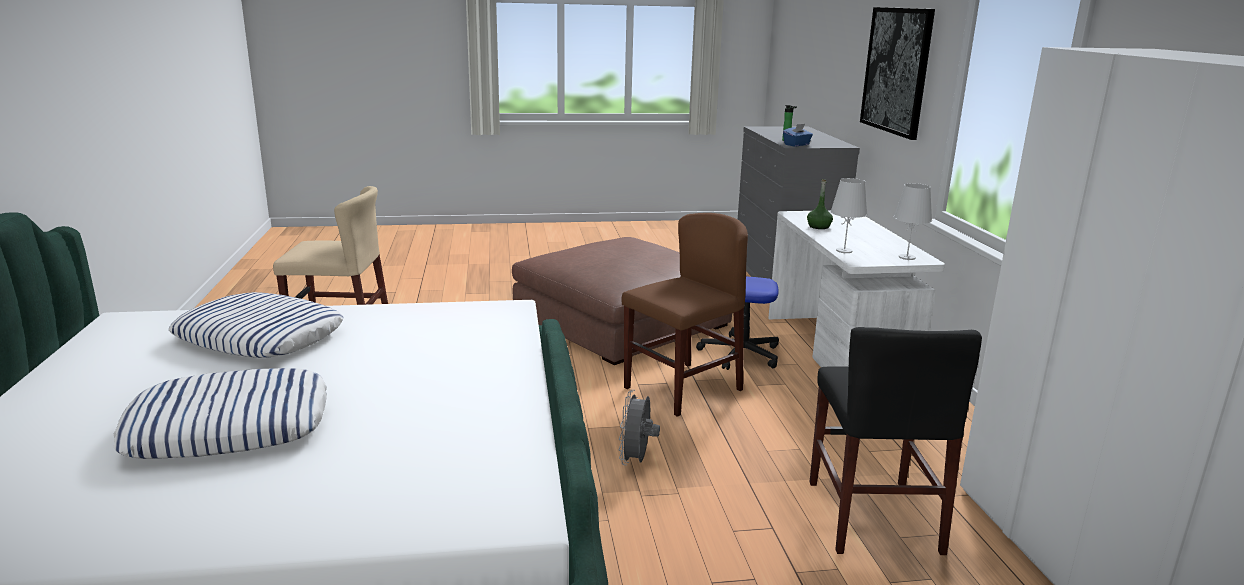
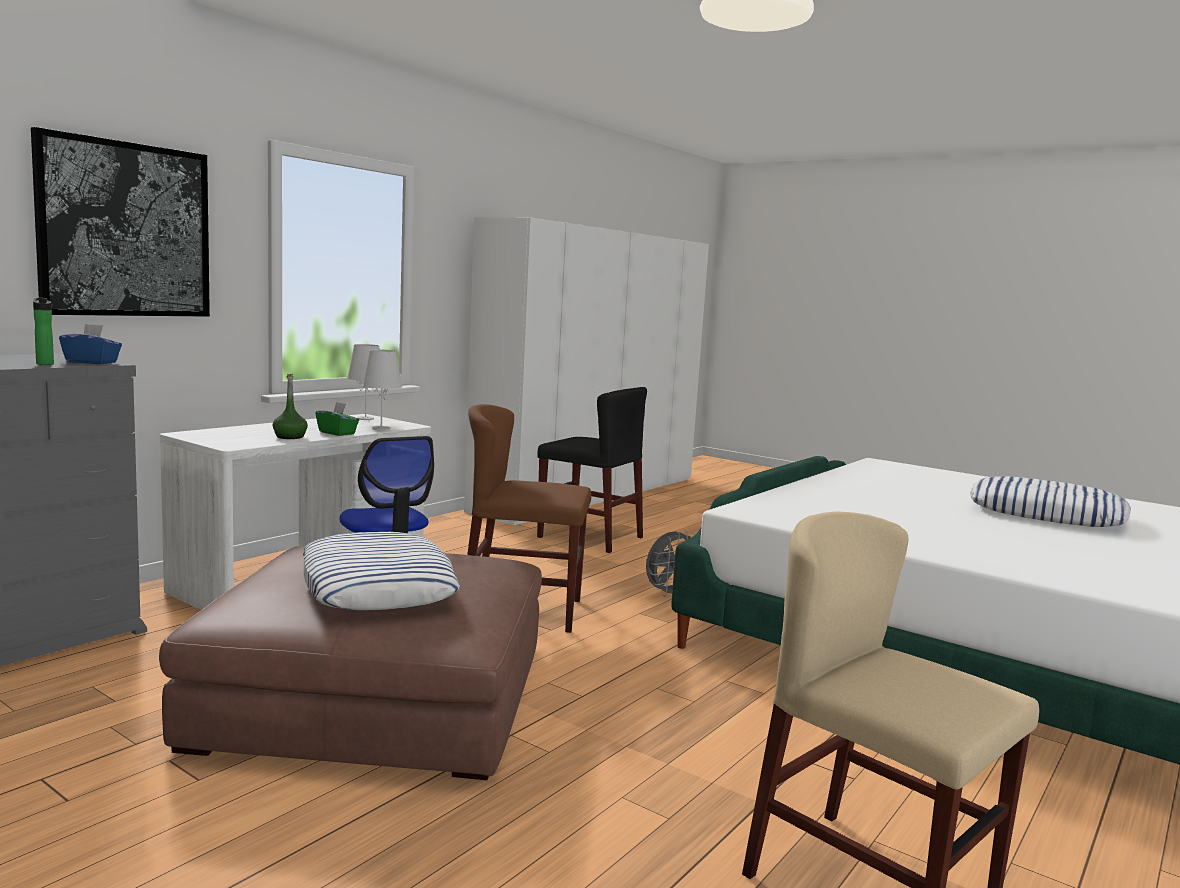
camera: 135 degrees left, 10 degrees down
pillow [169,292,344,358] -> pillow moved to [303,532,460,611]
black chair [810,327,982,555] -> black chair turned 75 degrees clockwise [537,387,647,553]
none -> green tissue box [315,402,359,436]

